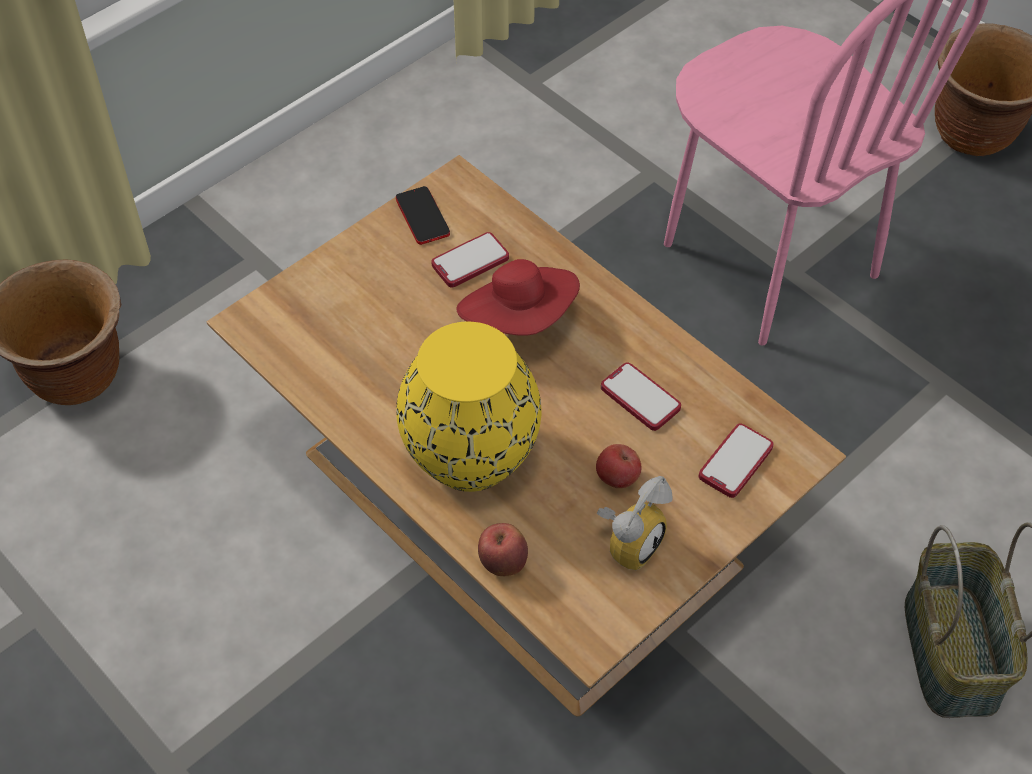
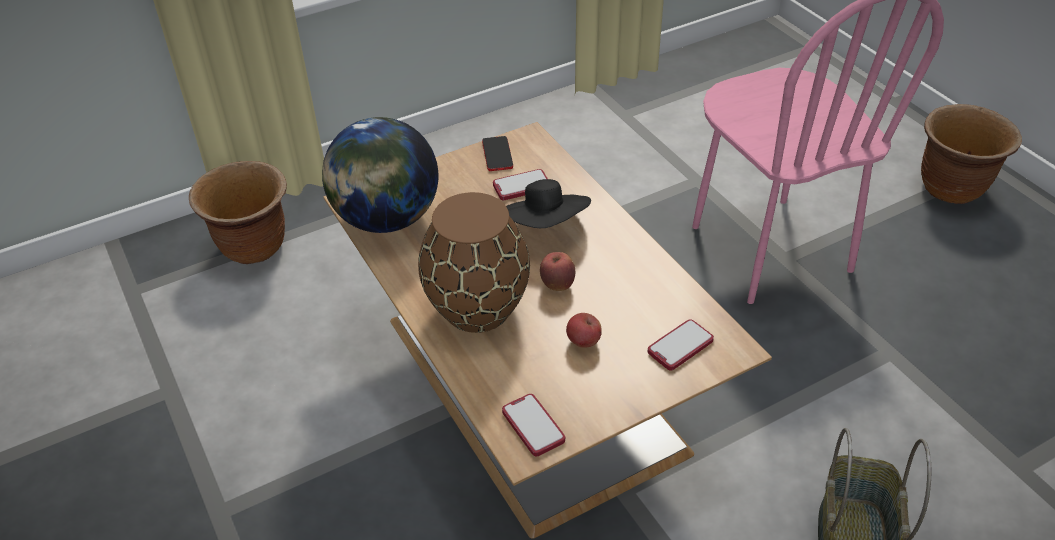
camera: 15 degrees right, 10 degrees down
yellow vase [396,322,542,492] -> brown vase [418,192,530,333]
red hat [456,259,580,336] -> black hat [506,179,591,228]
apple [478,523,528,576] -> apple moved to [540,252,575,291]
alarm clock [597,476,673,570] -> none
phone [601,362,681,431] -> phone moved to [502,394,565,456]
none -> globe [322,117,438,233]

